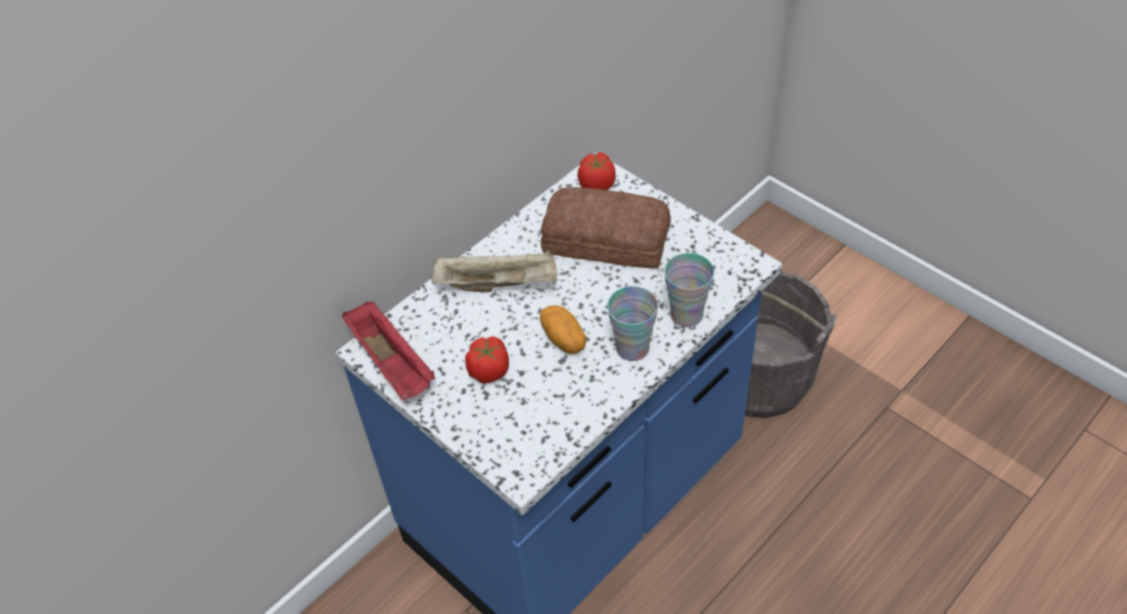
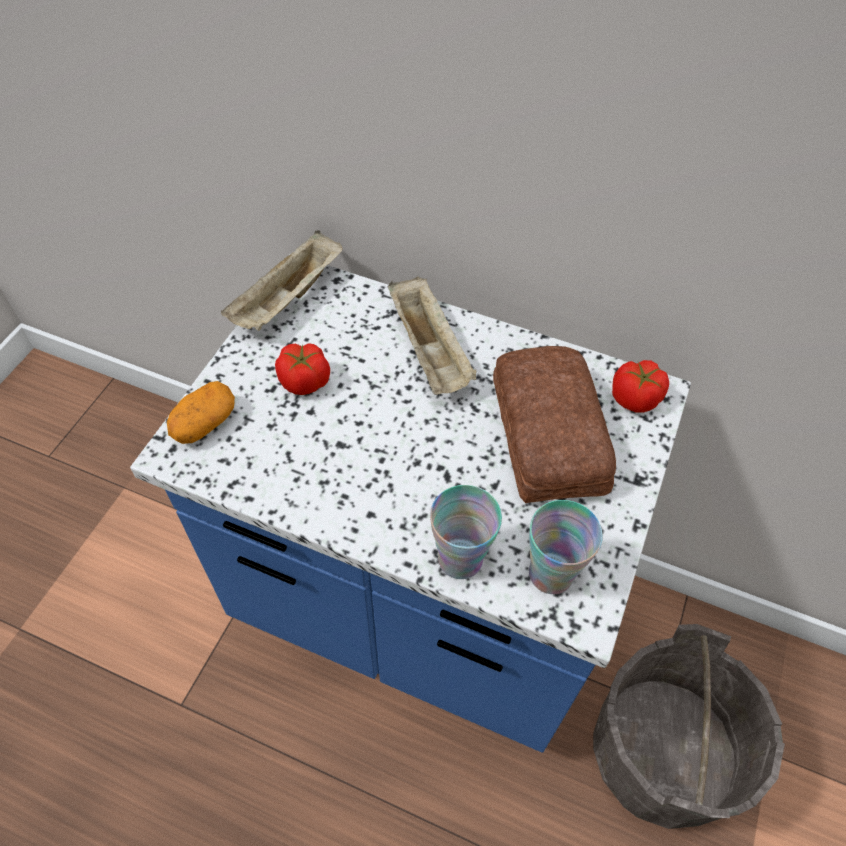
camera: 65 degrees right, 5 degrees up
red tray [342,302,436,400] -> beige tray [221,230,343,331]
potato [540,305,587,354] -> potato moved to [167,381,235,444]
cup [607,286,658,361] -> cup moved to [529,500,603,594]

